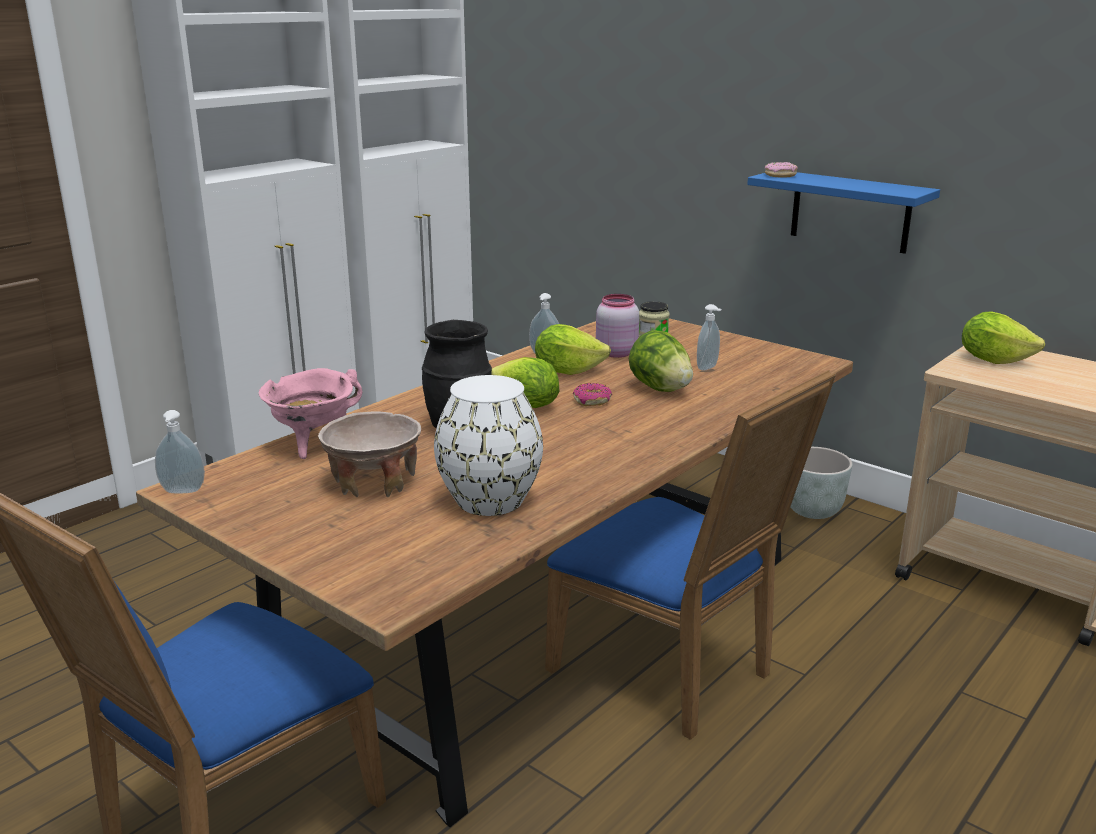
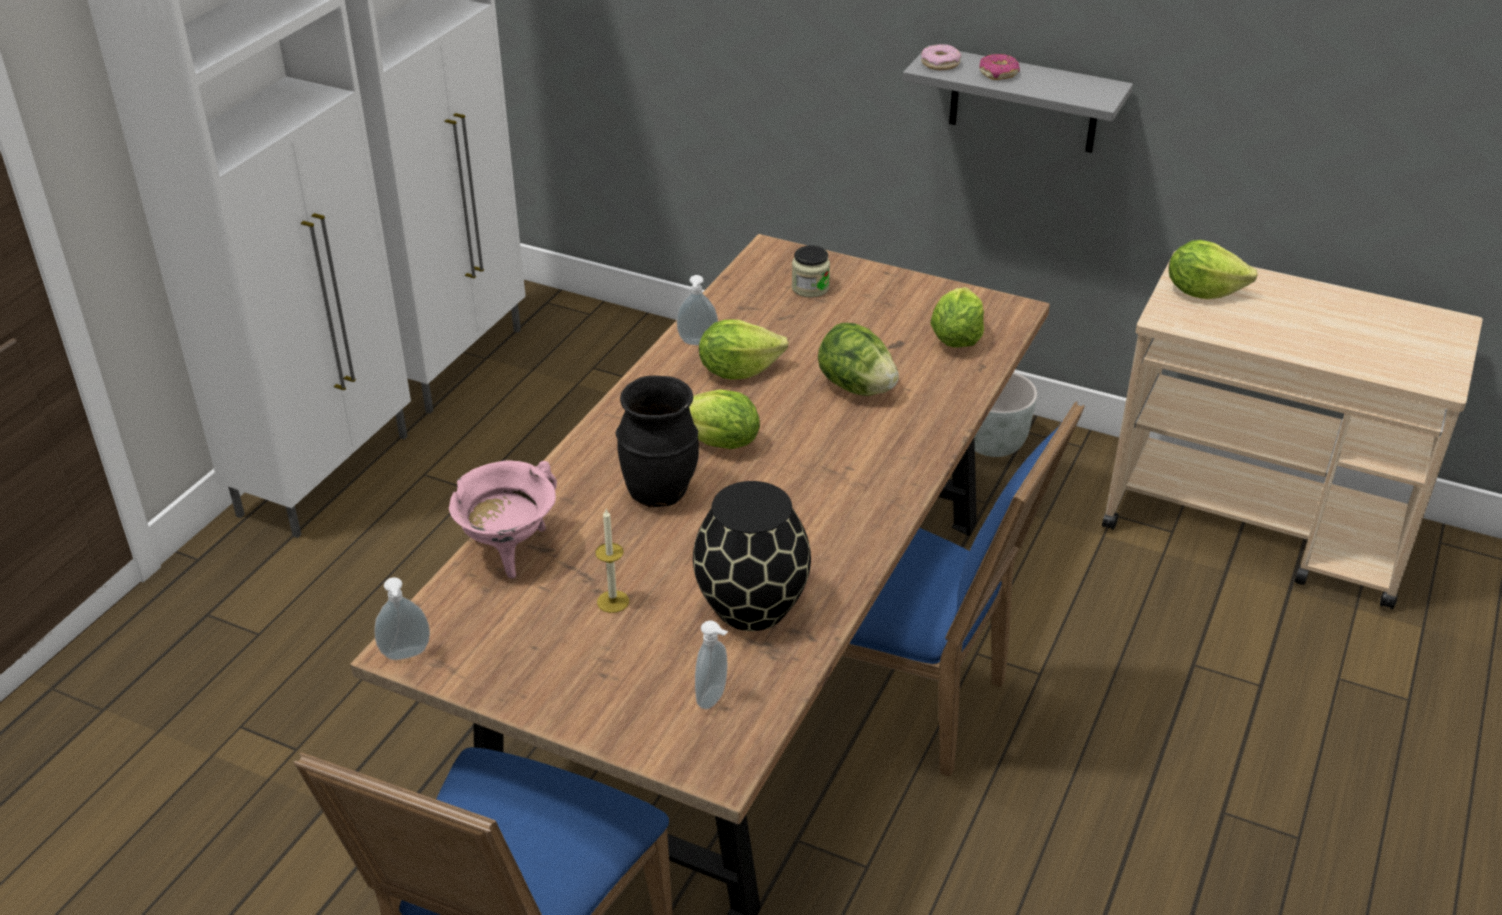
camera: 15 degrees left, 15 degrees up
beige bowl [318,411,421,497] -> candle [595,509,629,613]
white vase [434,375,543,516] -> black vase [693,481,811,631]
donut [573,383,612,406] -> donut moved to [979,54,1020,80]
pink jar [596,294,639,358] -> none
soap dispenser [697,304,722,371] -> soap dispenser moved to [695,620,728,709]
blue shelf [747,172,940,254] -> grey shelf [903,46,1133,153]
none -> lettuce [931,287,984,348]

